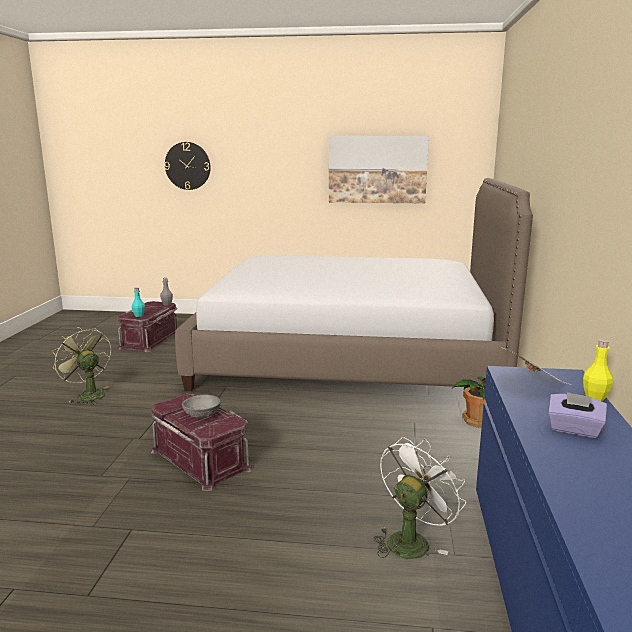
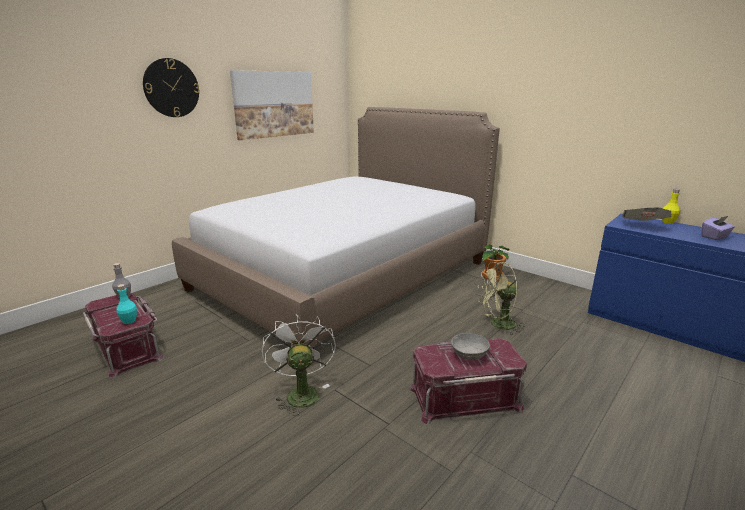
camera: 55 degrees left, 5 degrees up
green fan [52,327,111,405] -> green fan moved to [478,262,525,335]
wall clock [164,142,211,190] -> wall clock moved to [143,58,200,117]
white fan [374,437,466,559] -> white fan moved to [262,314,336,416]

